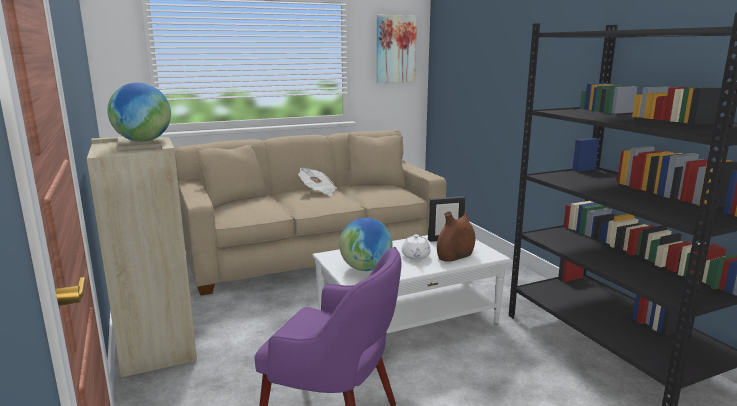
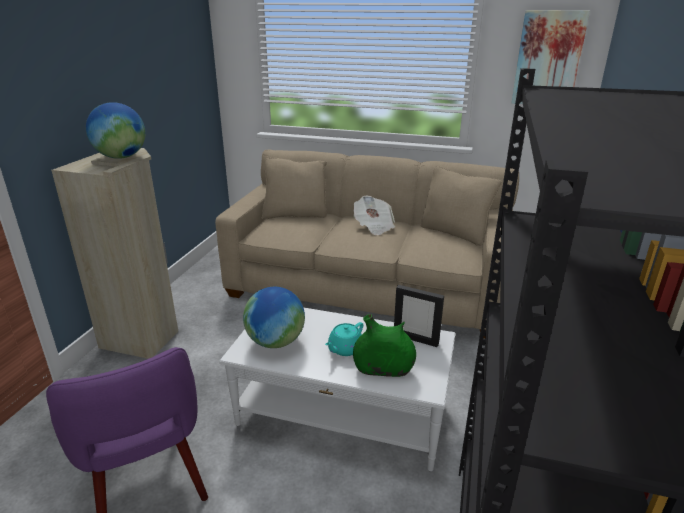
camera: 40 degrees right, 10 degrees up
white teapot [402,234,431,260] -> turquoise teapot [325,322,363,356]
brown vase [437,211,475,262] -> green vase [353,314,416,377]

